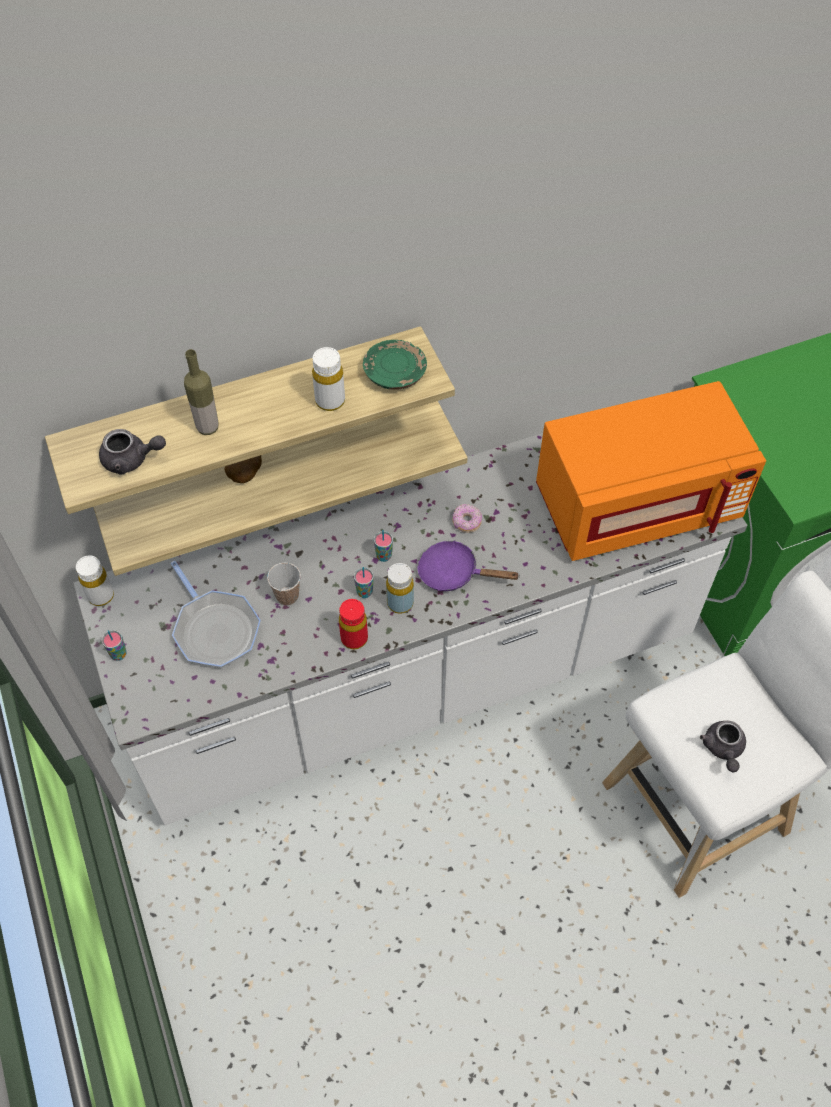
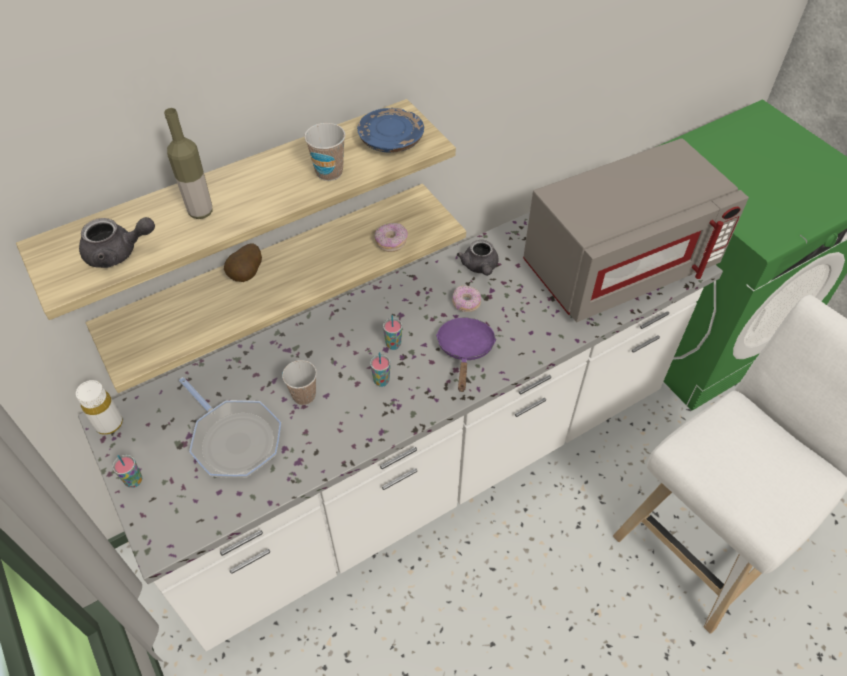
camera: 10 degrees left, 5 degrees down
white bottle [312,347,345,411] -> cup [304,123,345,181]
red bottle [339,599,368,649] -> none
green plate [363,340,427,390] -> blue plate [357,108,424,153]
yellow bottle [386,563,414,614] -> none
purple frying pan [418,540,519,591] -> purple frying pan turned 90 degrees clockwise [436,318,497,392]
orange microwave [536,381,766,561] -> grey microwave [523,138,749,322]
grey teapot [700,721,746,772] -> grey teapot moved to [457,240,498,276]
none -> donut [375,223,408,252]

